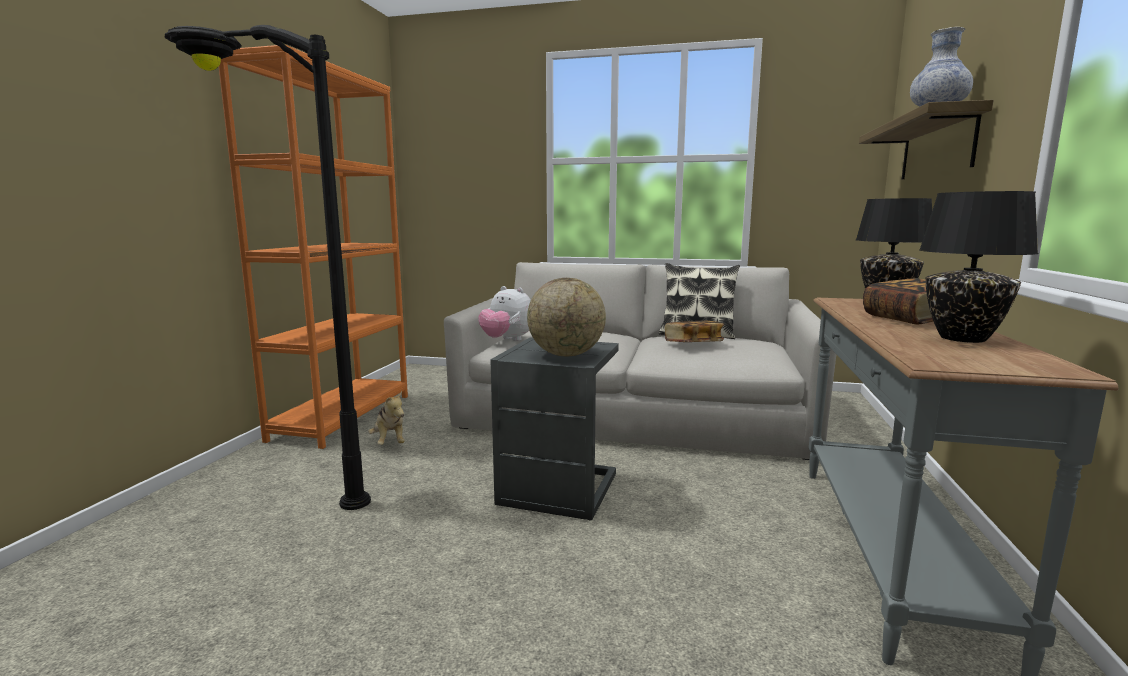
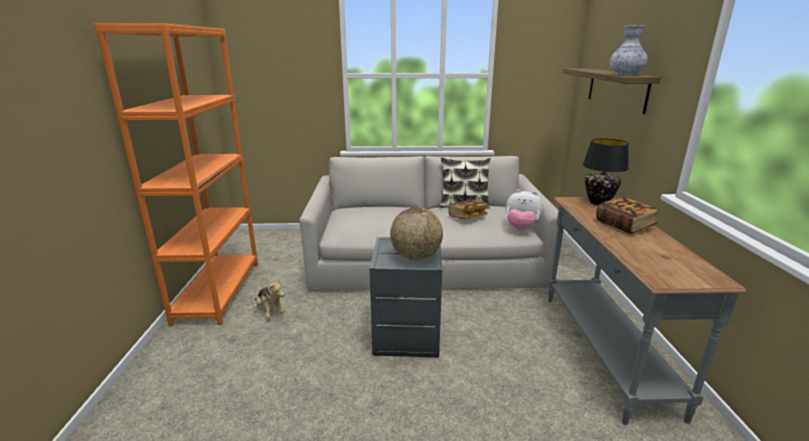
camera: 15 degrees left, 10 degrees up
black floor lamp [164,25,371,510] -> none
plush toy [478,286,531,341] -> plush toy moved to [506,189,544,230]
black table lamp [919,191,1038,343] -> none

